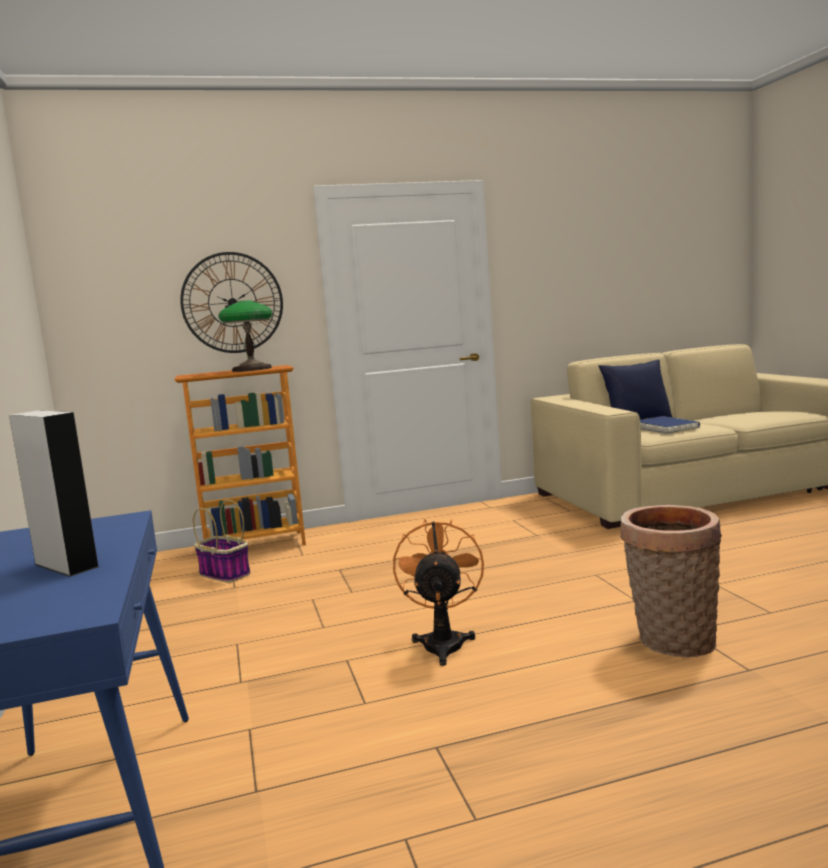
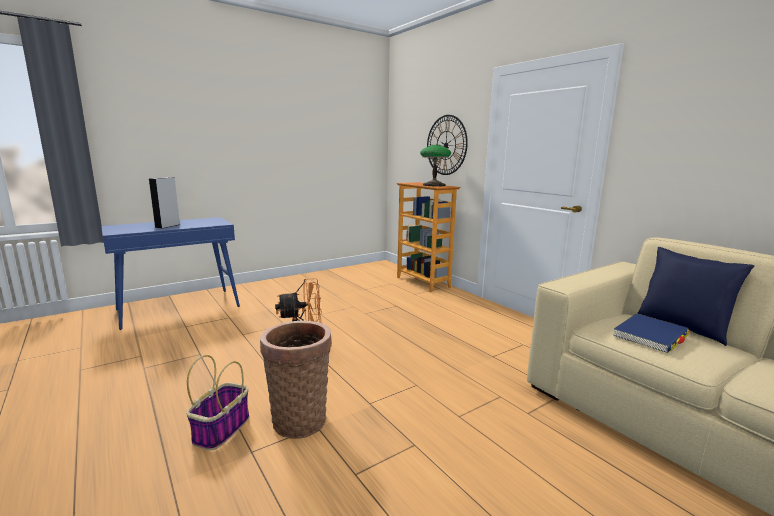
camera: 70 degrees right, 5 degrees up
basket [193,500,250,583] -> basket moved to [186,355,249,450]

